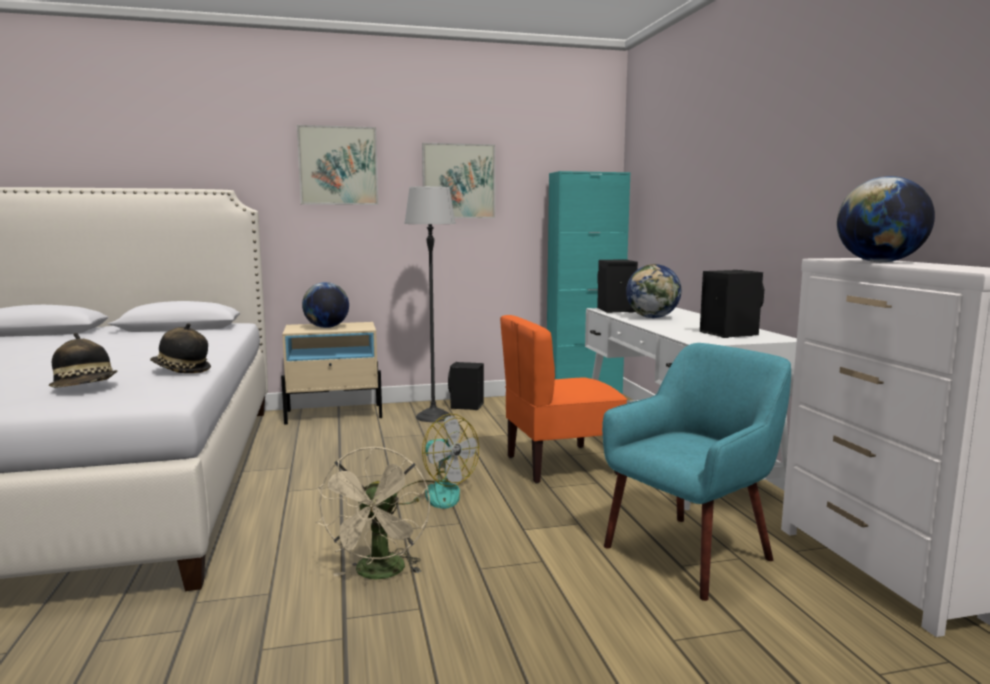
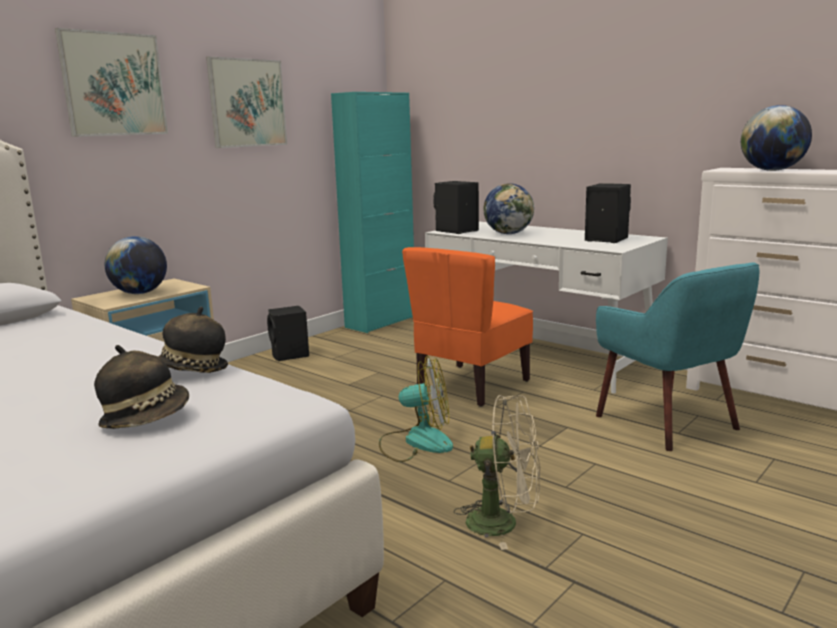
camera: 35 degrees left, 5 degrees up
beige fan [316,446,430,579] -> beige fan turned 45 degrees counterclockwise [454,395,540,550]
floor lamp [404,186,456,422] -> none
turquoise armchair [602,343,791,601] -> turquoise armchair turned 135 degrees clockwise [596,263,759,451]

